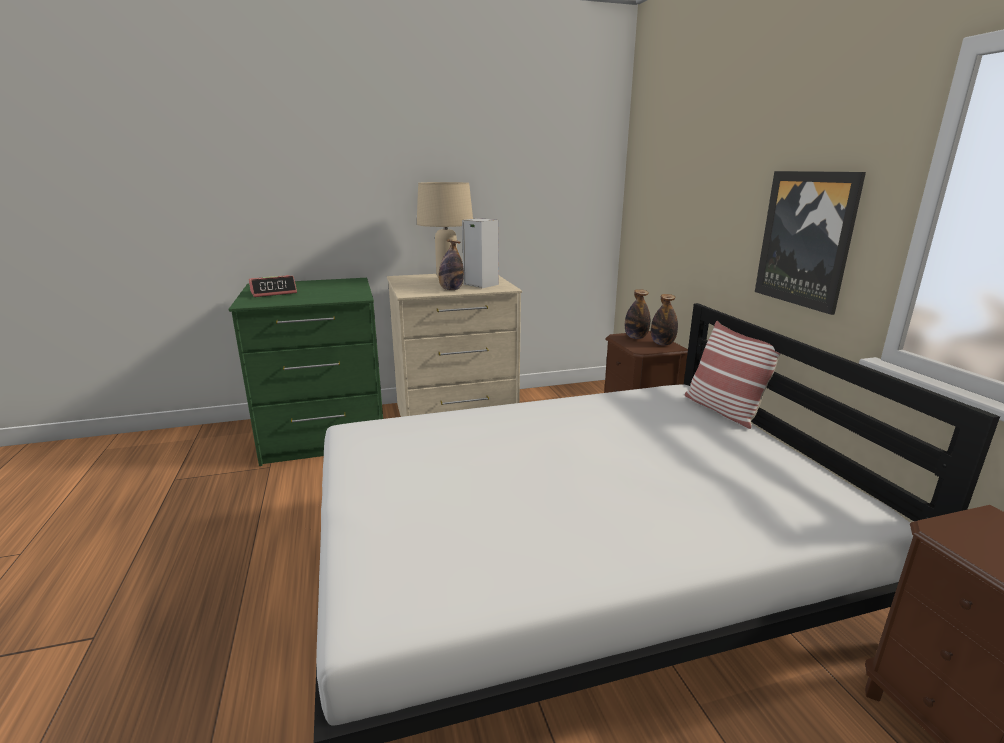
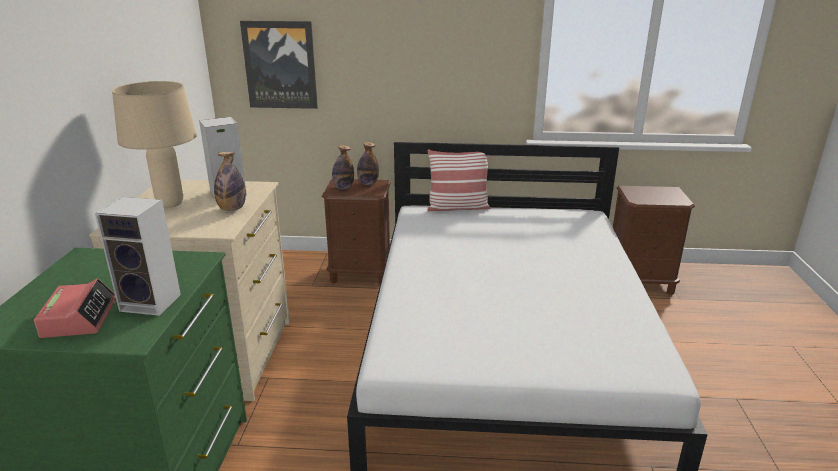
camera: 70 degrees left, 5 degrees up
picture [755,171,866,315] -> picture moved to [240,21,318,109]
none -> speaker [95,197,181,316]

